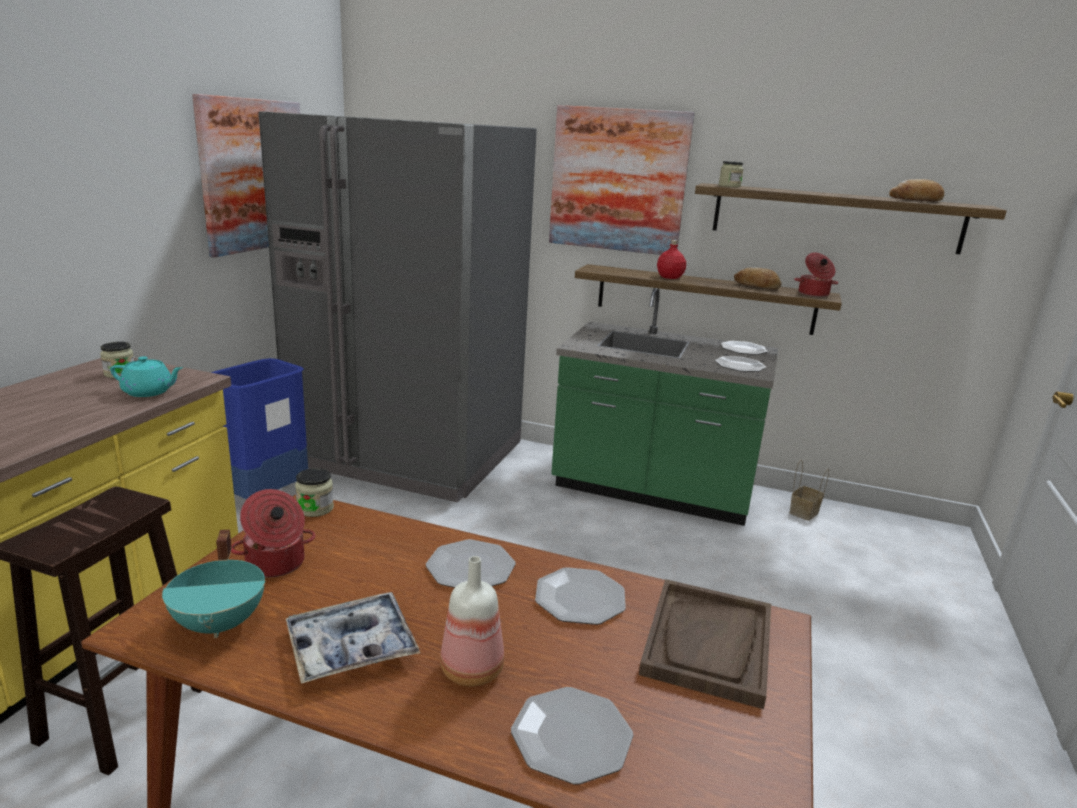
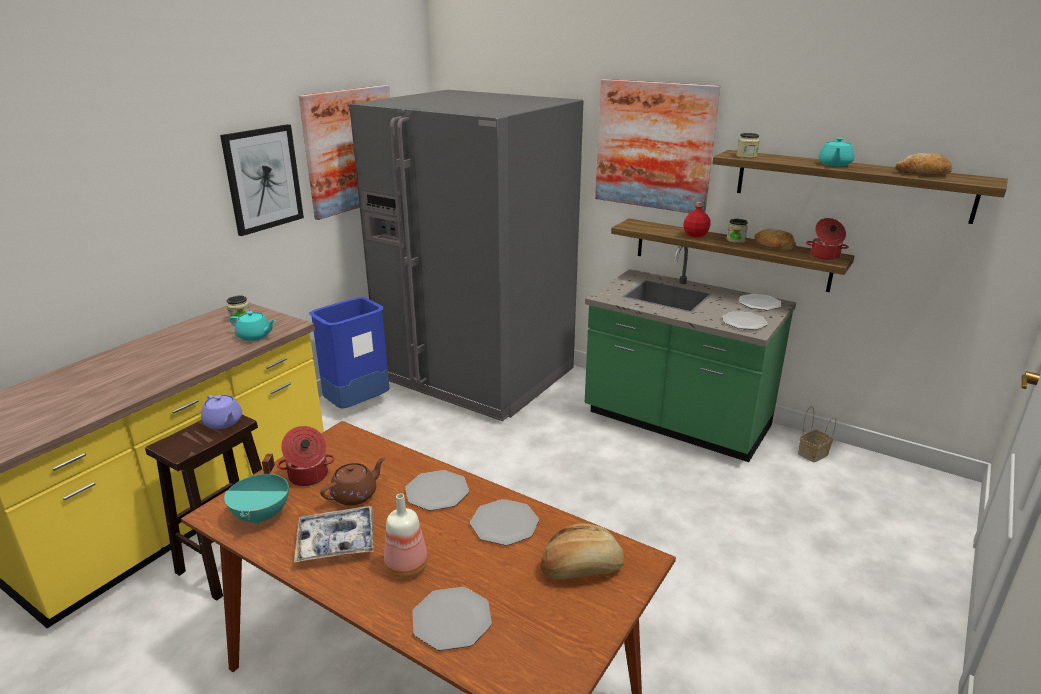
camera: 15 degrees right, 5 degrees up
jar [295,468,334,517] -> jar moved to [727,219,748,243]
brown tray [639,579,771,709] -> bread [540,523,624,580]
none -> purple teapot [201,395,242,429]
none -> picture [220,124,304,236]
none -> brown teapot [320,457,385,506]
none -> turquoise teapot [819,138,854,166]

